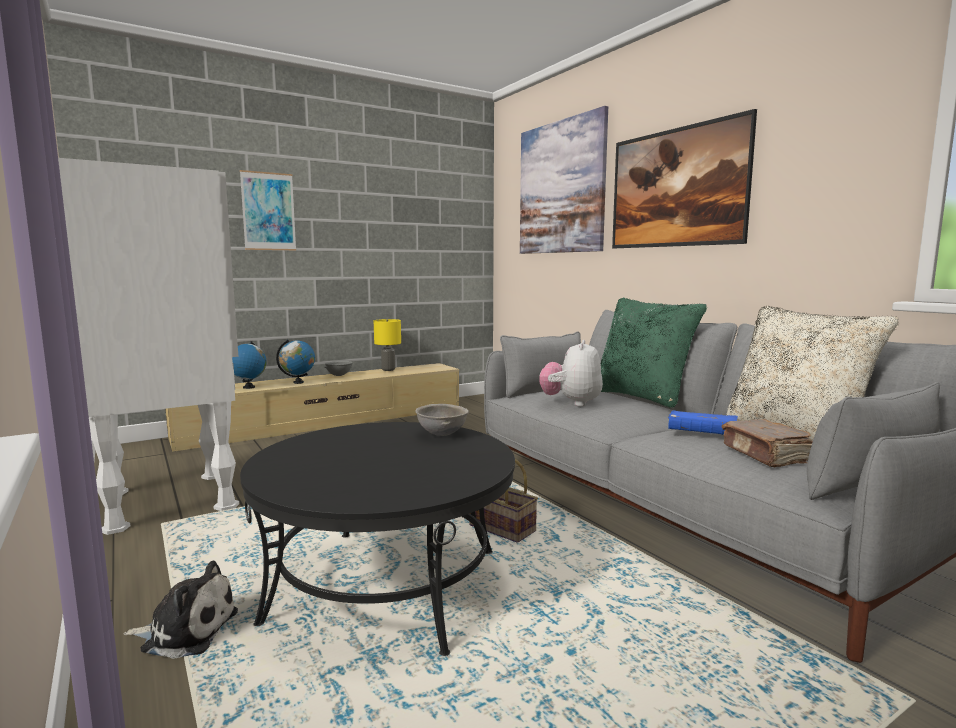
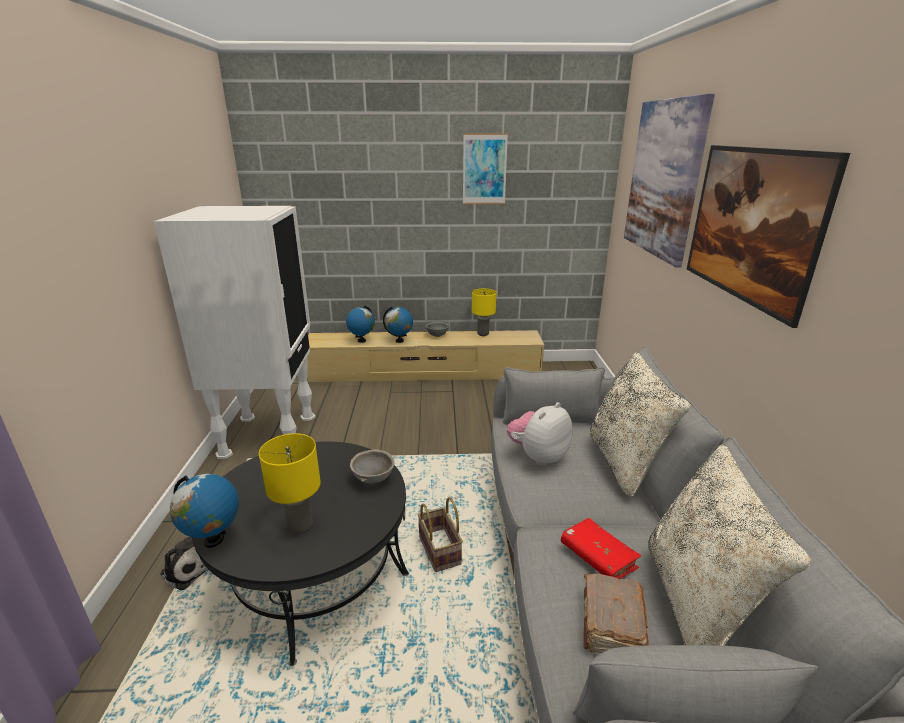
camera: 30 degrees right, 15 degrees up
picture [240,170,296,251] -> picture moved to [463,133,508,204]
green pillow [601,298,707,408] -> beige pillow [590,353,691,497]
blue book [668,410,738,435] -> red book [561,518,641,579]
none -> globe [170,474,239,548]
none -> yellow table lamp [259,433,321,535]

